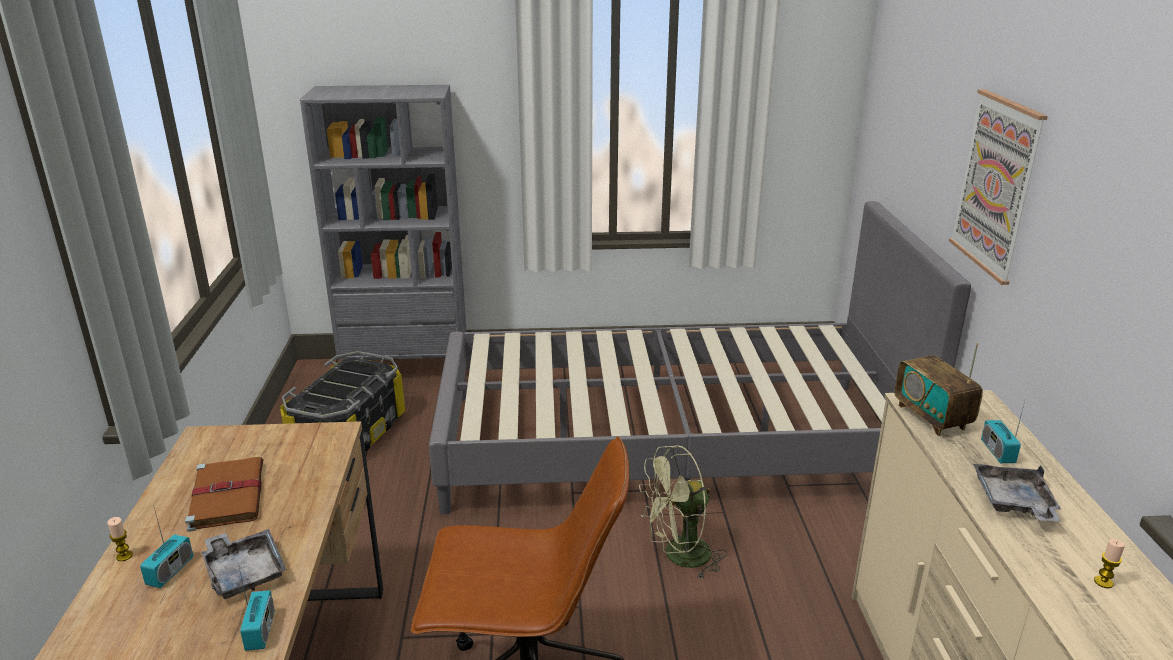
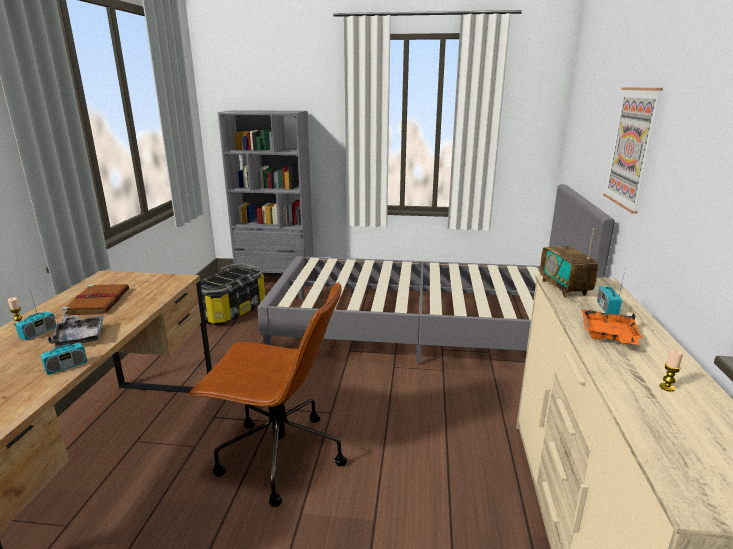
camera: 10 degrees right, 5 degrees down
radio [238,564,275,651] -> radio turned 45 degrees clockwise [41,320,87,375]
green fan [639,445,727,580] -> none
grey tray [973,464,1061,522] -> orange tray [582,309,642,345]

